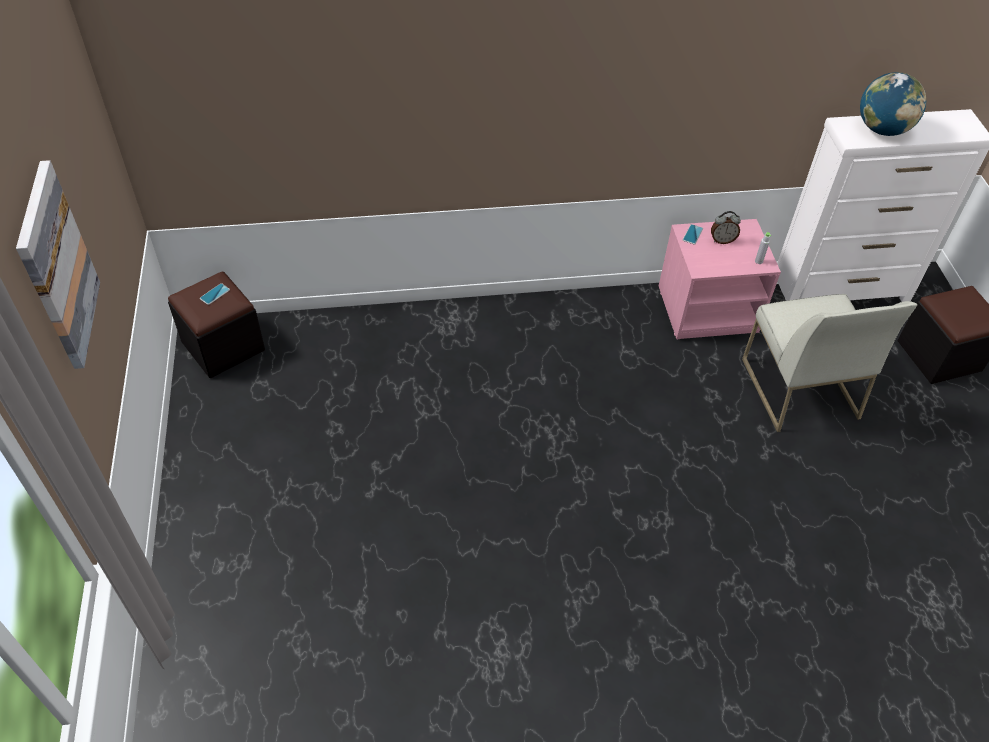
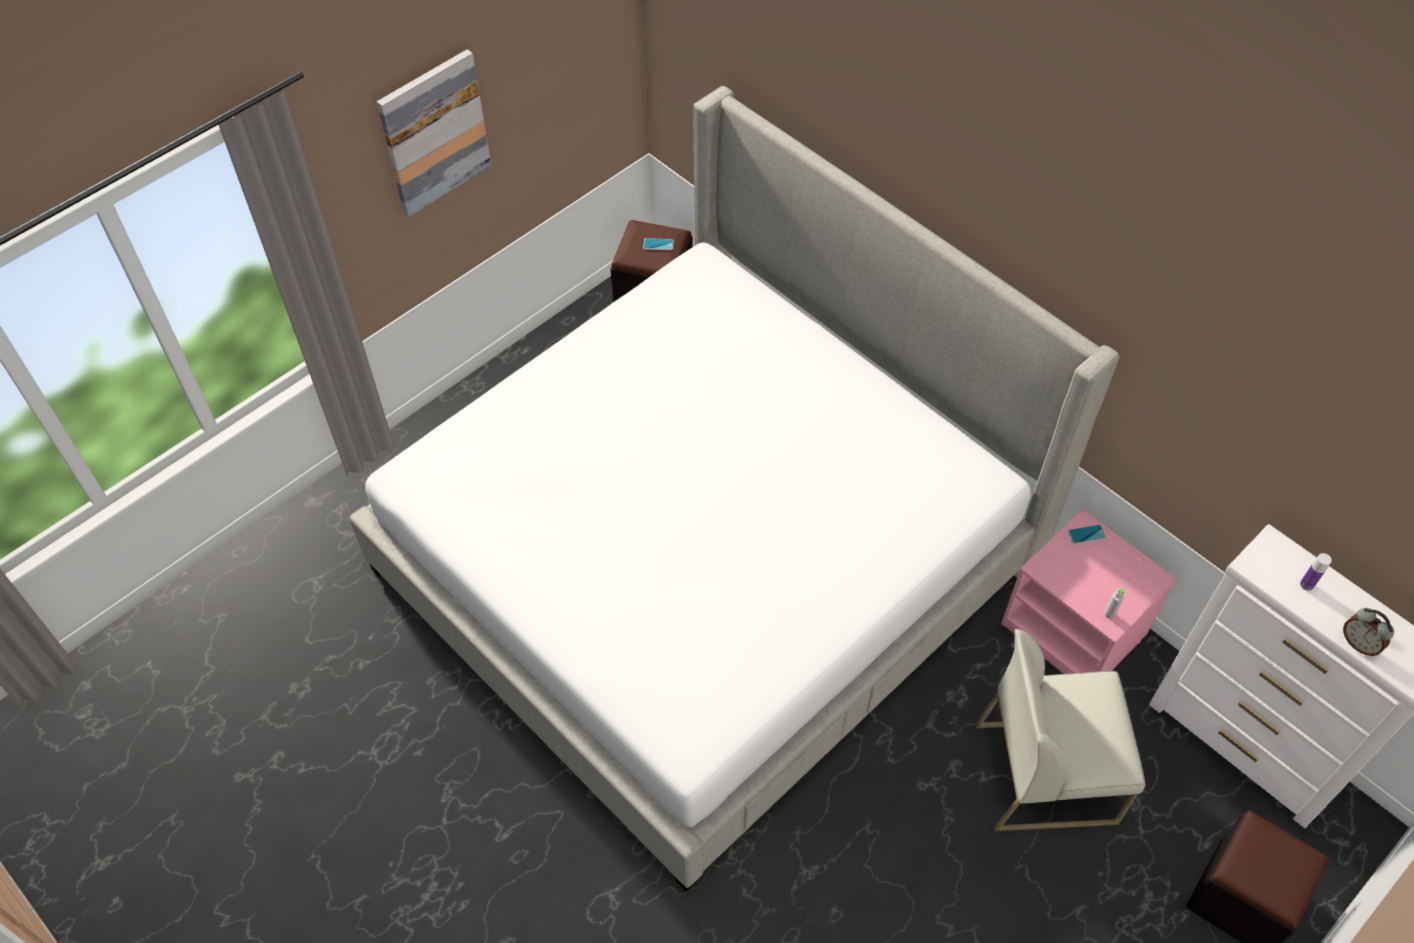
camera: 55 degrees right, 5 degrees up
alarm clock [711,211,741,244] -> alarm clock moved to [1343,608,1394,656]
white chair [742,294,917,432] -> white chair turned 45 degrees clockwise [976,629,1145,831]
globe [860,72,926,136] -> bottle [1300,553,1332,591]
none -> bed [349,86,1119,891]

